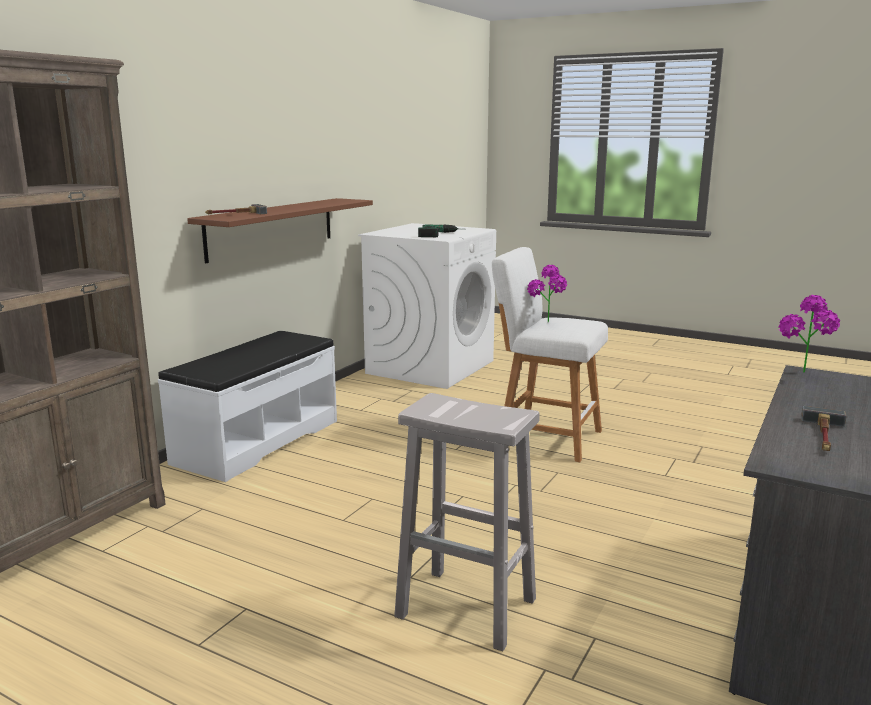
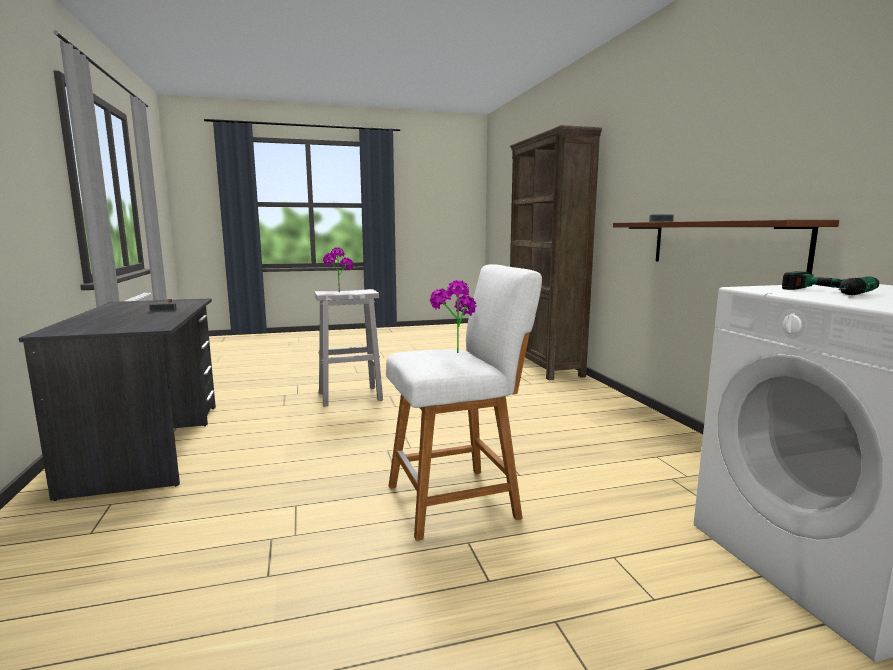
camera: 135 degrees right, 5 degrees down
white bench [158,331,337,482] -> none
potted plant [778,295,840,373] -> potted plant moved to [323,247,353,292]

